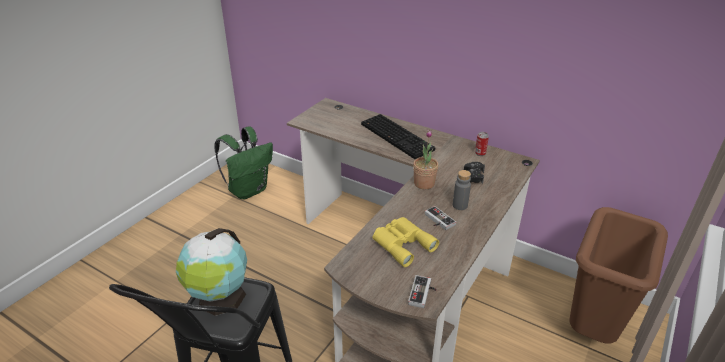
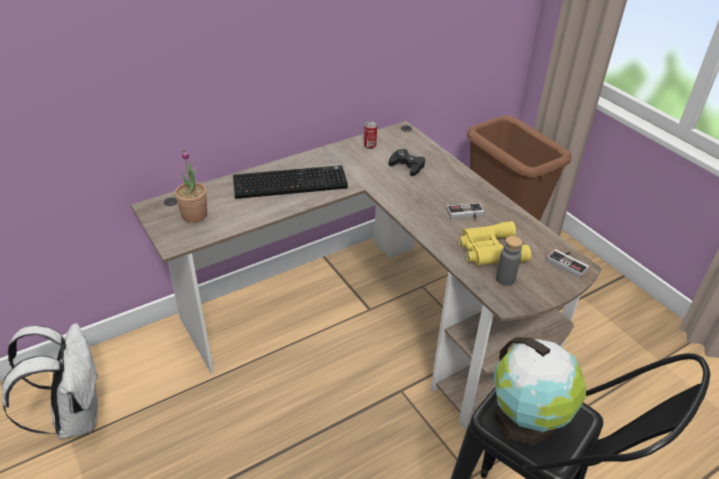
camera: 65 degrees left, 5 degrees up
green backpack [214,126,273,199] -> white backpack [2,323,99,439]
potted plant [413,130,439,189] -> potted plant moved to [175,150,207,223]
grey bottle [453,170,471,210] -> grey bottle moved to [496,236,523,286]

